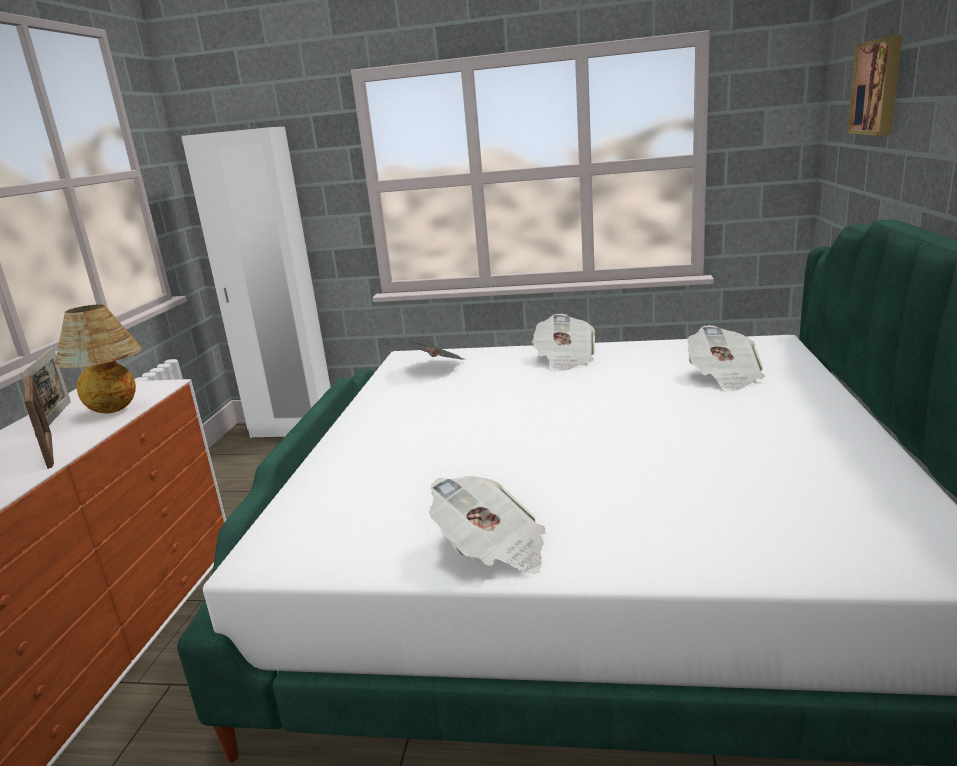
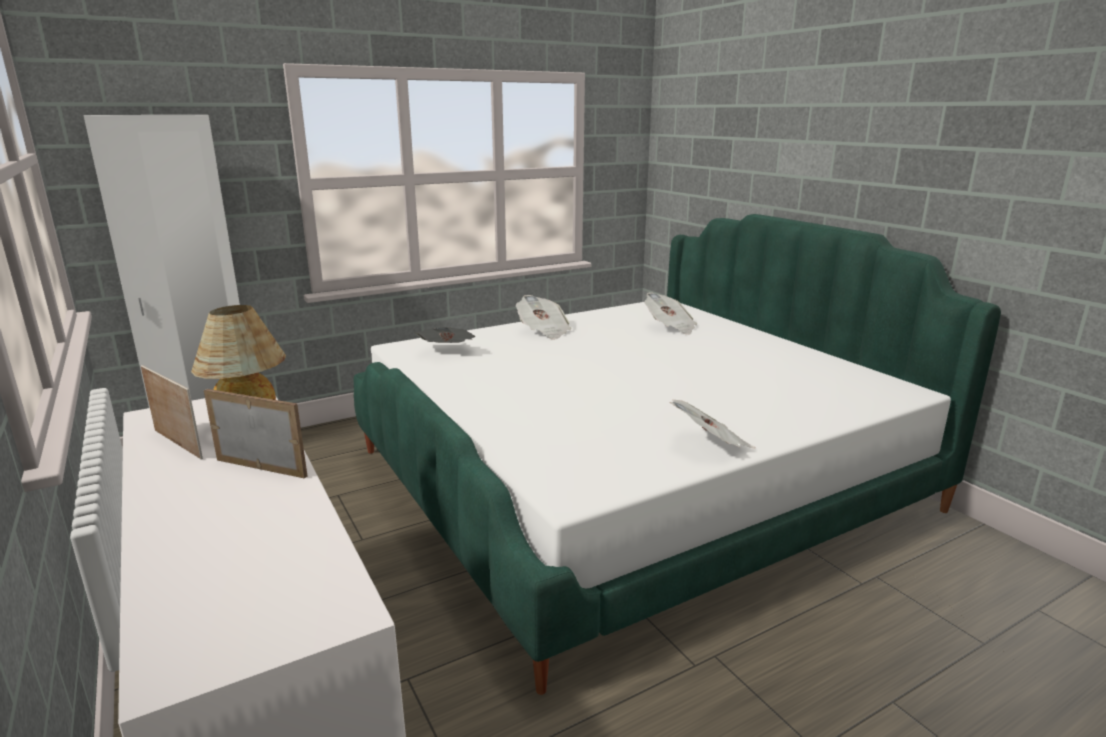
camera: 40 degrees left, 0 degrees up
picture [847,34,903,136] -> none

